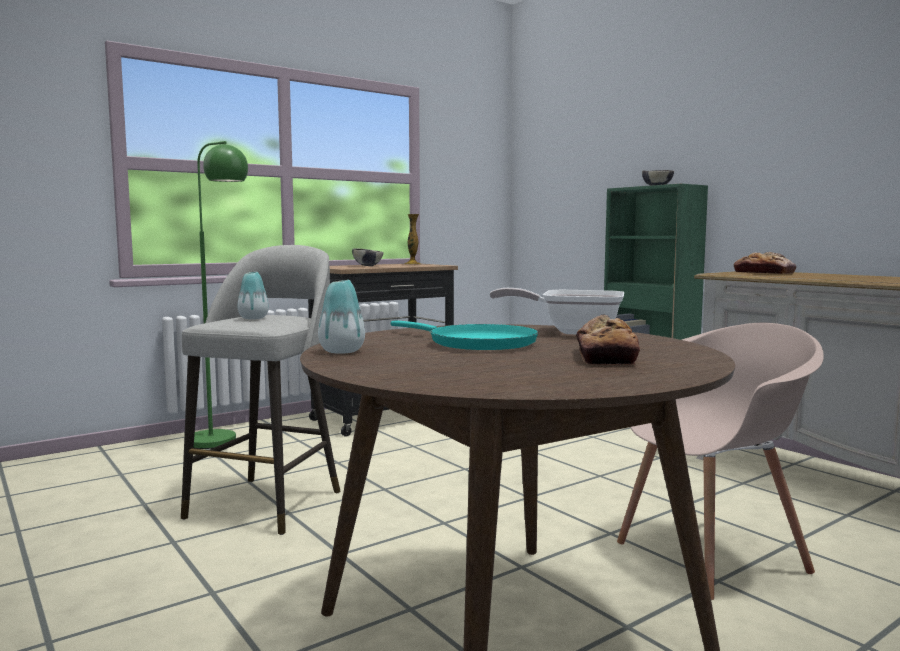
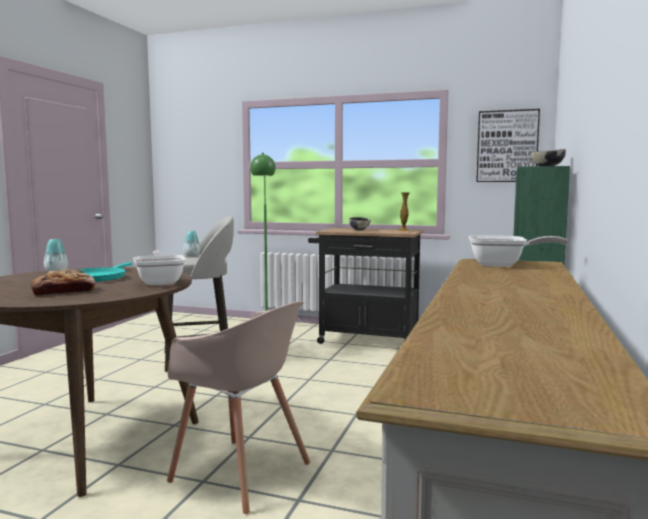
camera: 55 degrees right, 0 degrees up
bread [733,252,796,274] -> frying pan [468,235,568,267]
none -> picture [476,109,540,182]

